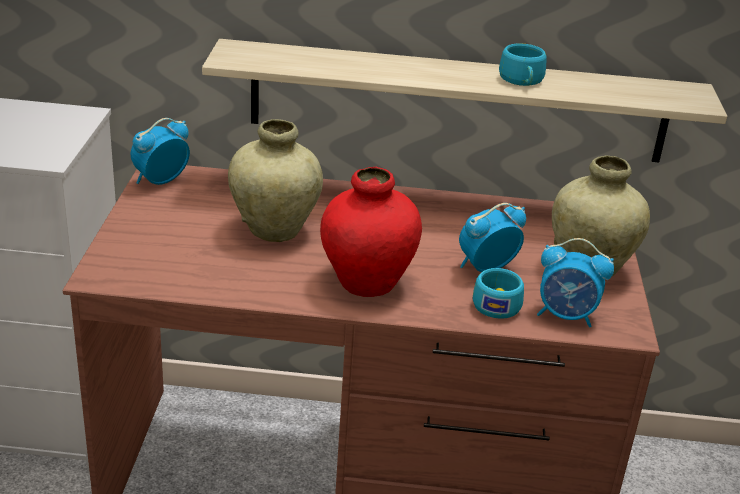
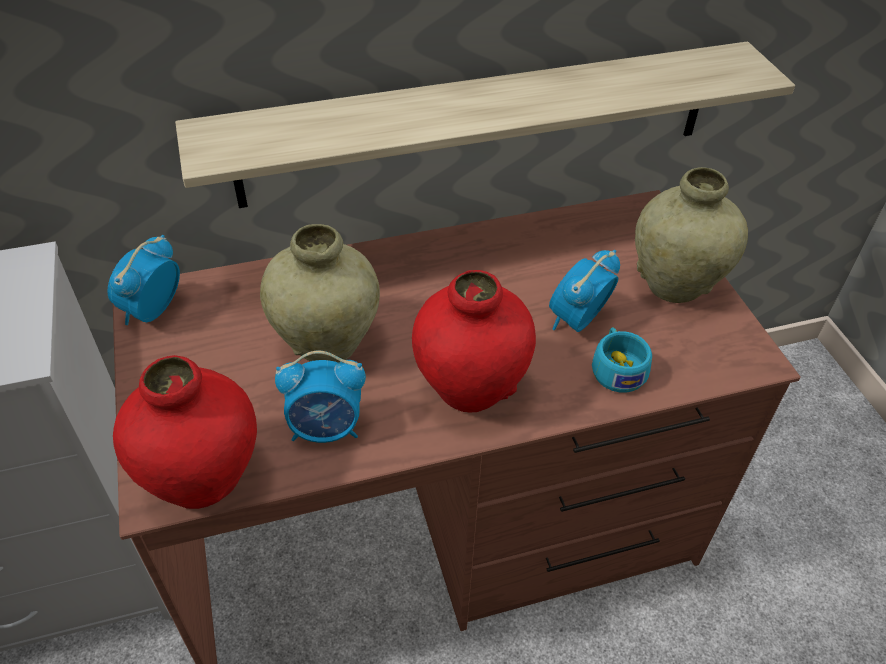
camera: 20 degrees left, 15 degrees up
turquoise cup [499,43,547,86] -> none
alarm clock [537,238,614,327] -> alarm clock moved to [275,351,366,443]
none -> red vase [113,355,257,509]

